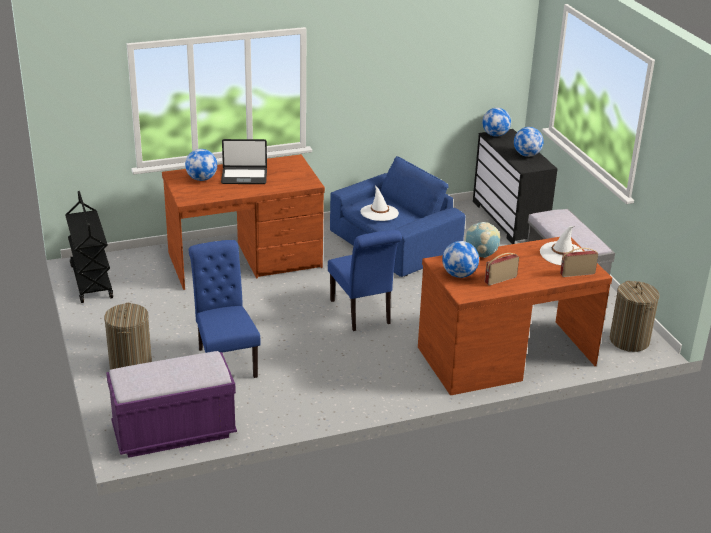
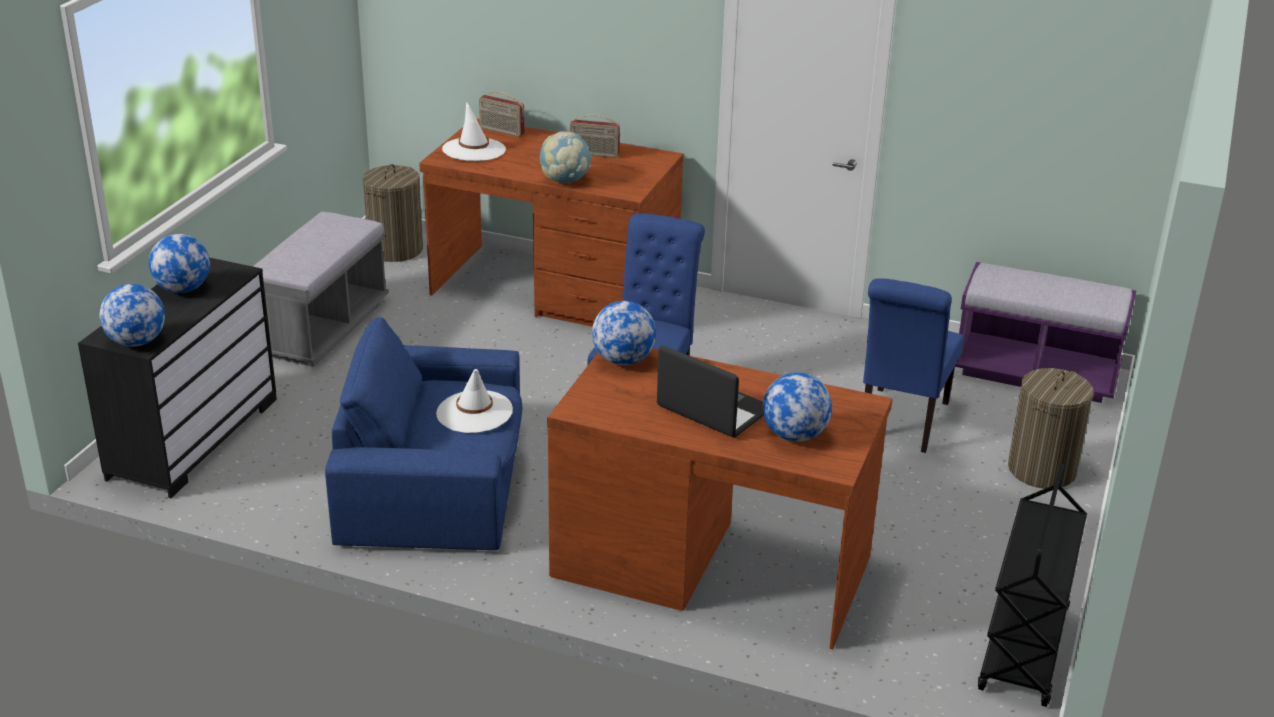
camera: 140 degrees left, 0 degrees up
globe [442,241,479,278] -> globe moved to [592,301,656,365]

